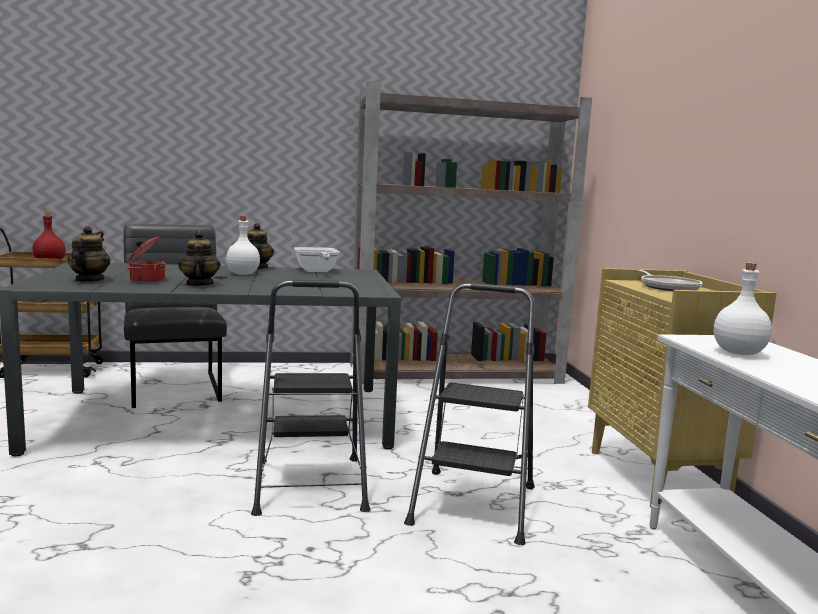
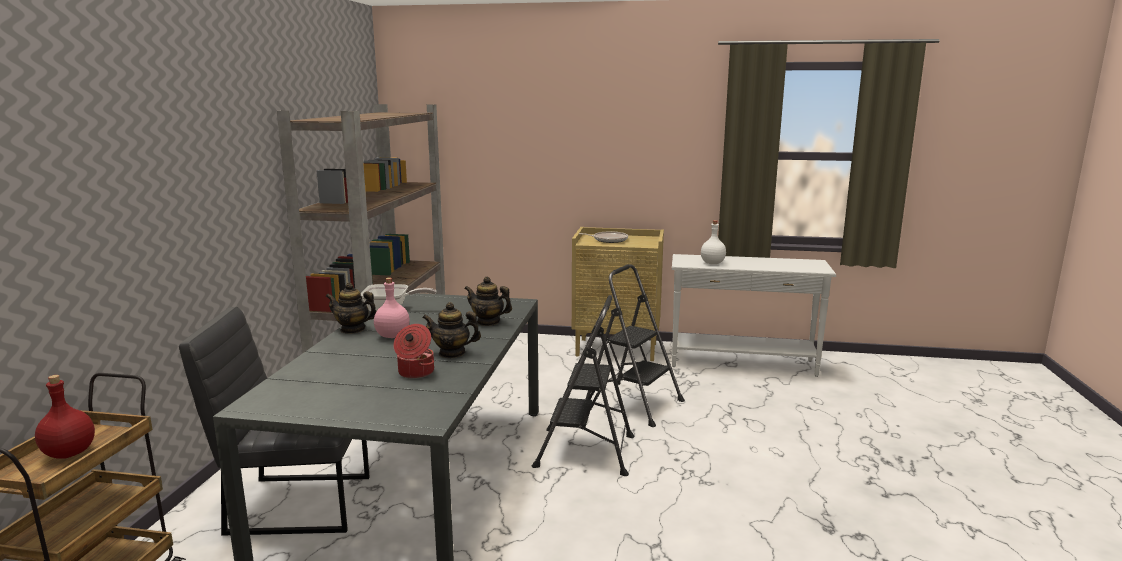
camera: 70 degrees left, 5 degrees up
teapot [68,226,110,282] -> teapot moved to [464,277,512,326]
white bottle [226,216,260,275] -> pink bottle [374,278,410,338]

